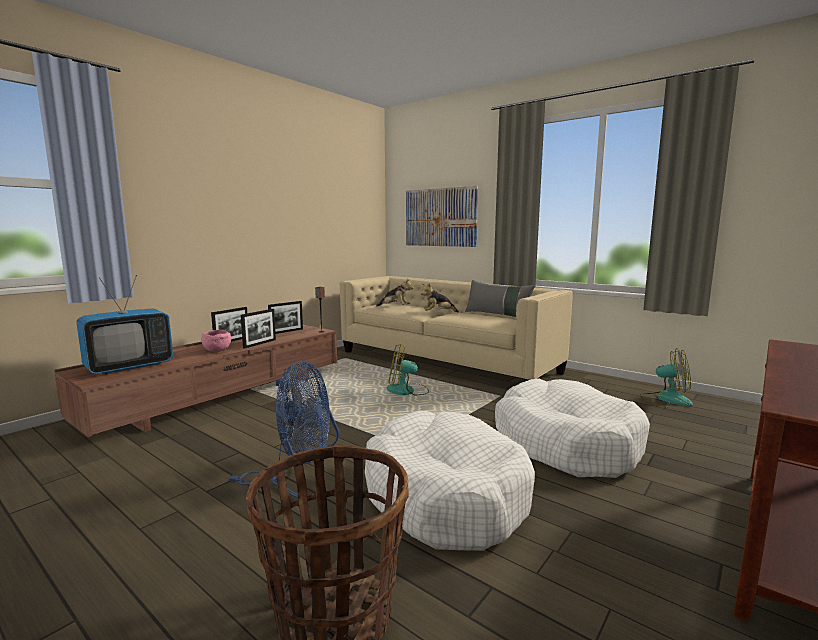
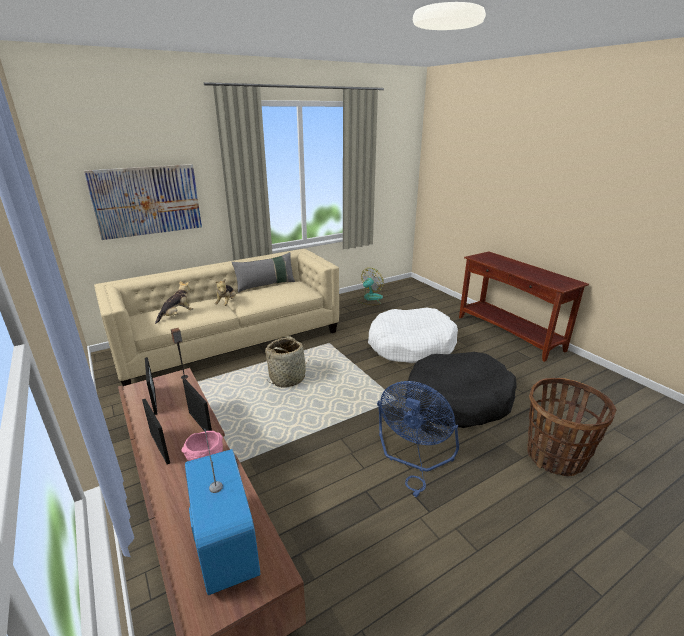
camera: 70 degrees left, 15 degrees up
white dog bed [365,411,535,551] -> black dog bed [405,352,517,428]
fan [386,344,429,396] -> basket [265,336,310,388]

